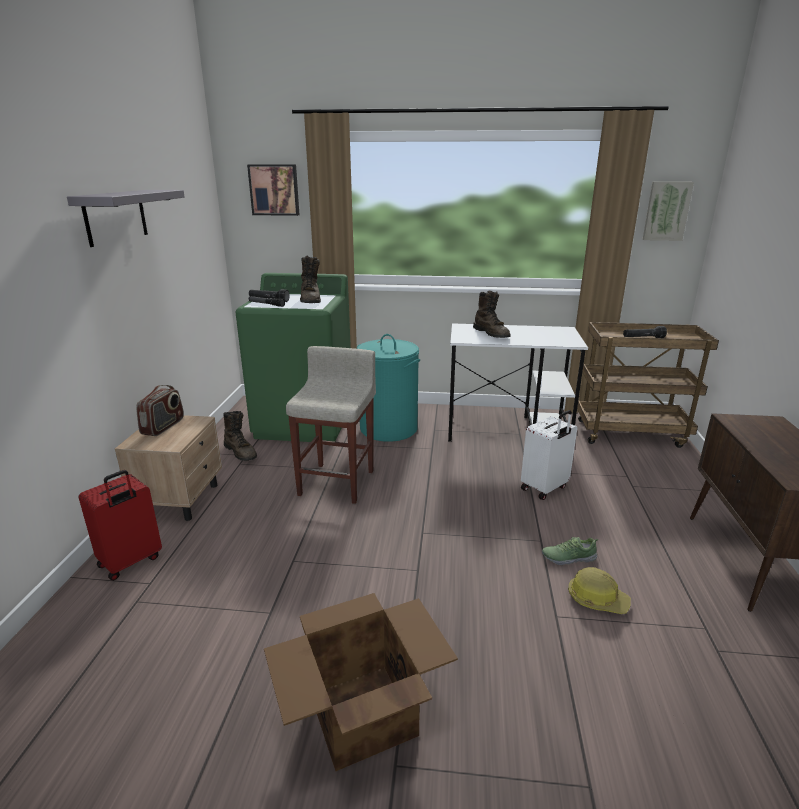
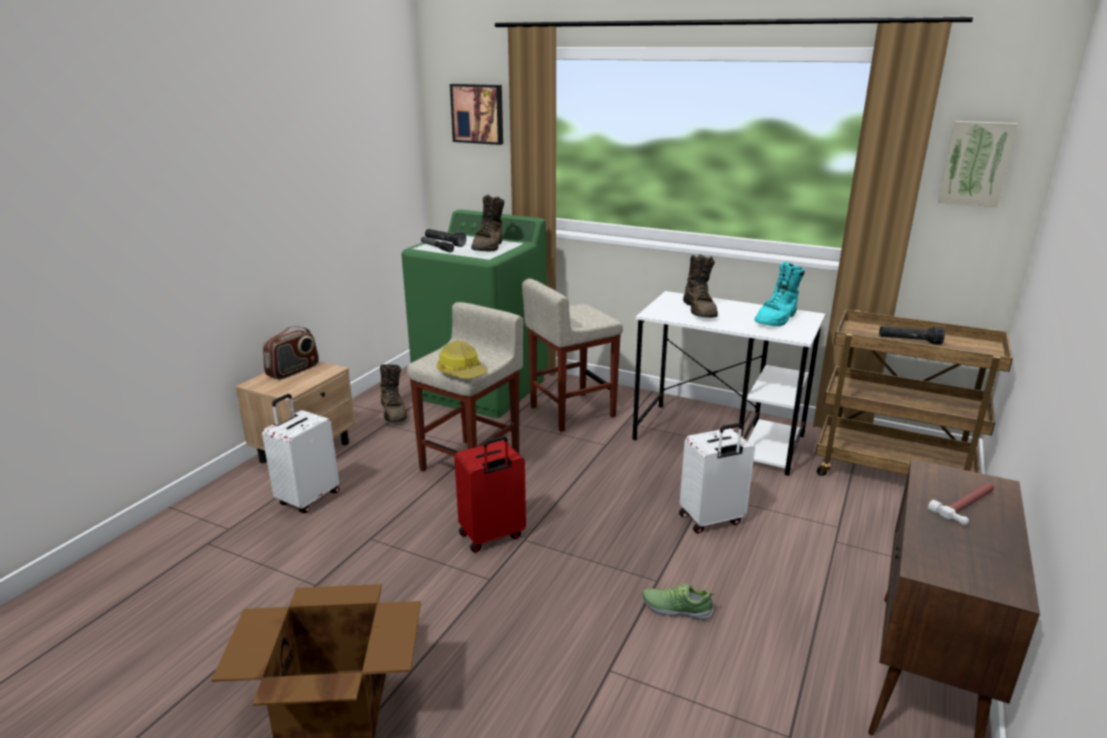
camera: 20 degrees right, 0 degrees up
grey shelf [67,190,185,247] -> none
red suitcase [78,470,162,581] -> red suitcase moved to [454,436,526,553]
turquoise laundry basket [357,334,420,442] -> beige stool [522,279,623,432]
hard hat [568,567,631,614] -> hard hat moved to [436,341,487,379]
none -> white suitcase [262,394,339,513]
none -> turquoise boot [755,262,805,326]
none -> hammer [928,483,994,526]

